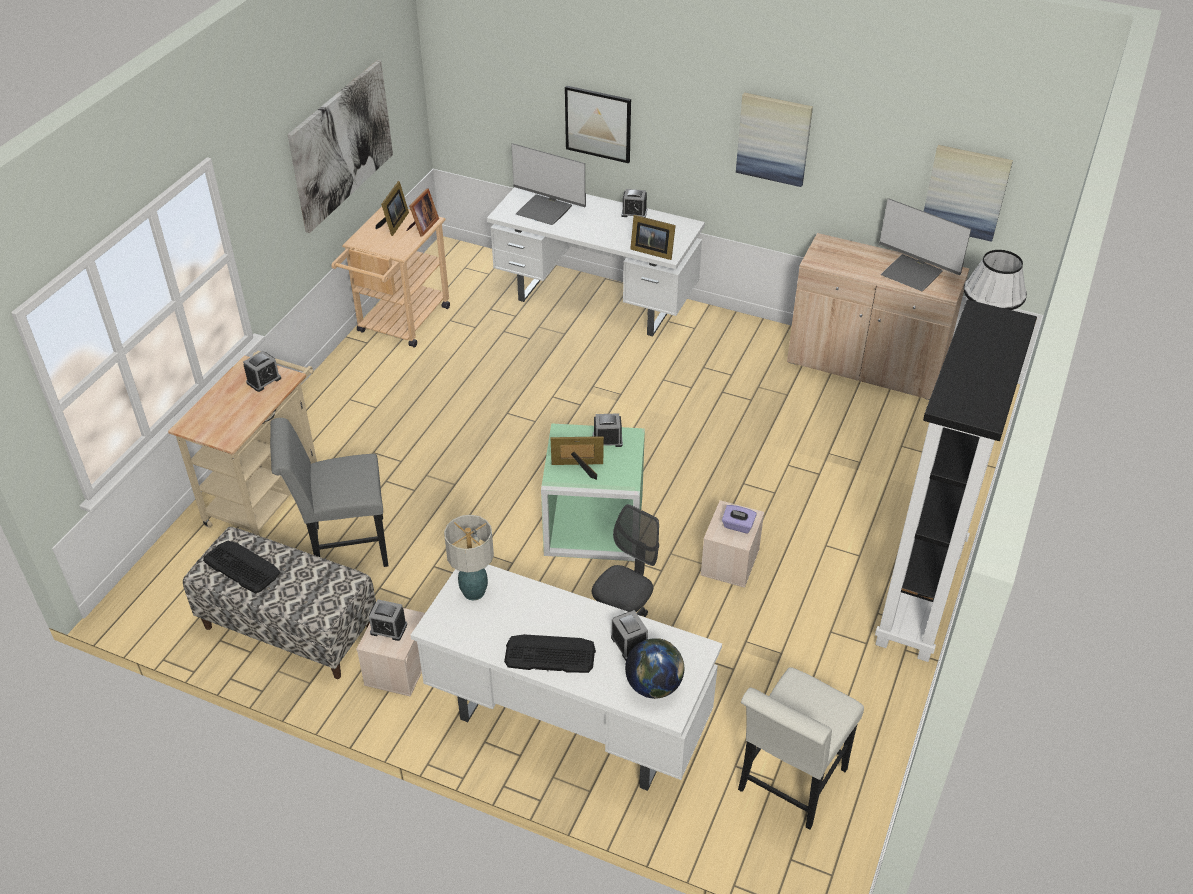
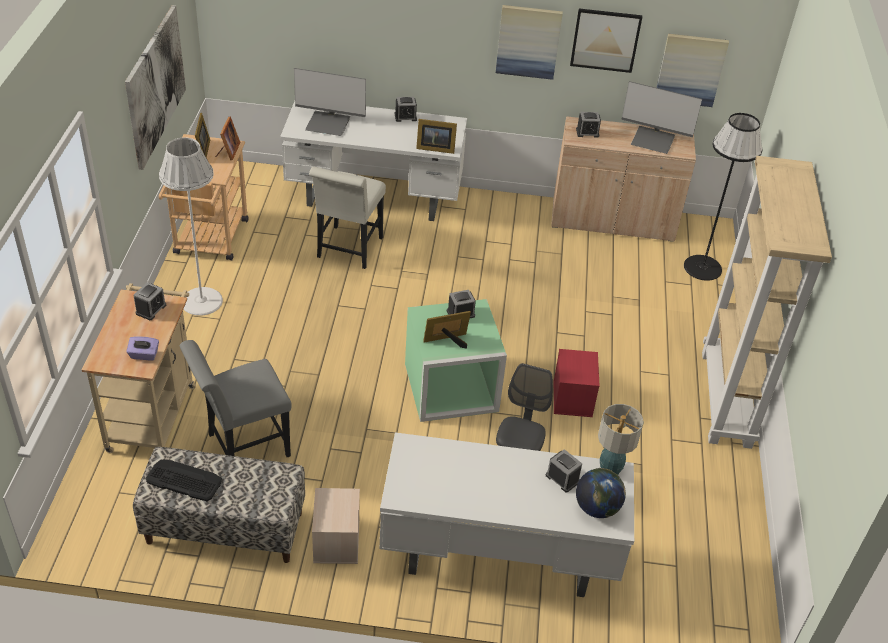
camera: 20 degrees left, 0 degrees up
alarm clock [369,599,407,641] -> alarm clock moved to [576,112,601,138]
table lamp [444,515,494,601] -> table lamp moved to [598,404,644,475]
keyboard [504,634,596,673] -> none
picture [565,86,631,163] -> picture moved to [570,8,642,73]
beige storage box [700,500,764,588] -> red storage box [554,349,600,417]
purple tissue box [722,505,757,534] -> purple tissue box moved to [126,336,159,361]
white chair [738,667,864,830] -> white chair moved to [309,167,386,269]
black bookcase [875,300,1037,662] -> beige bookcase [702,156,832,449]
none -> white floor lamp [159,137,223,316]

